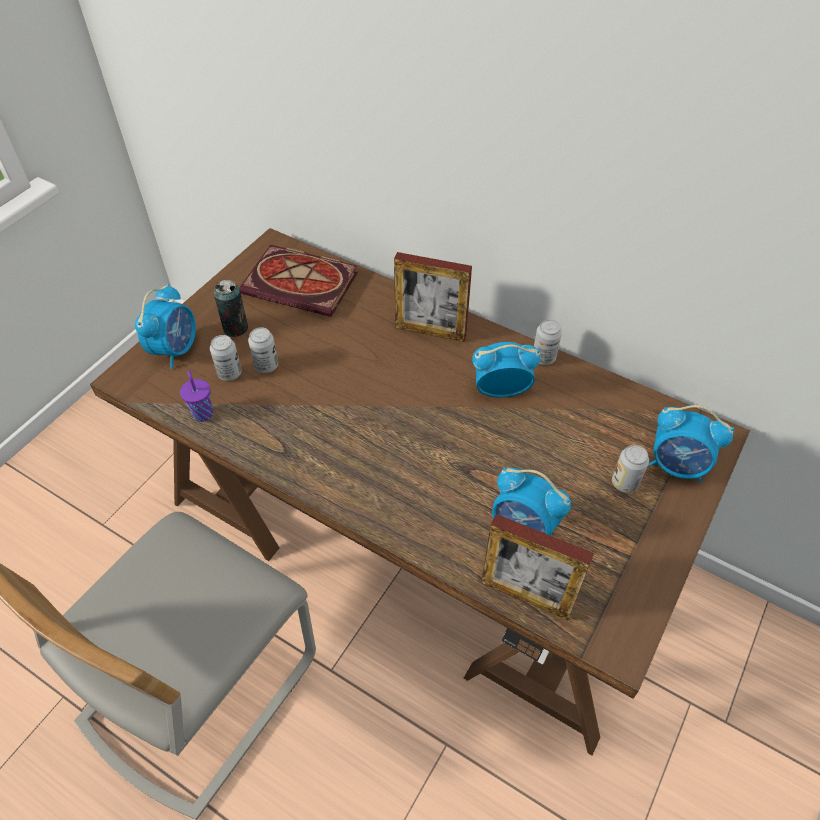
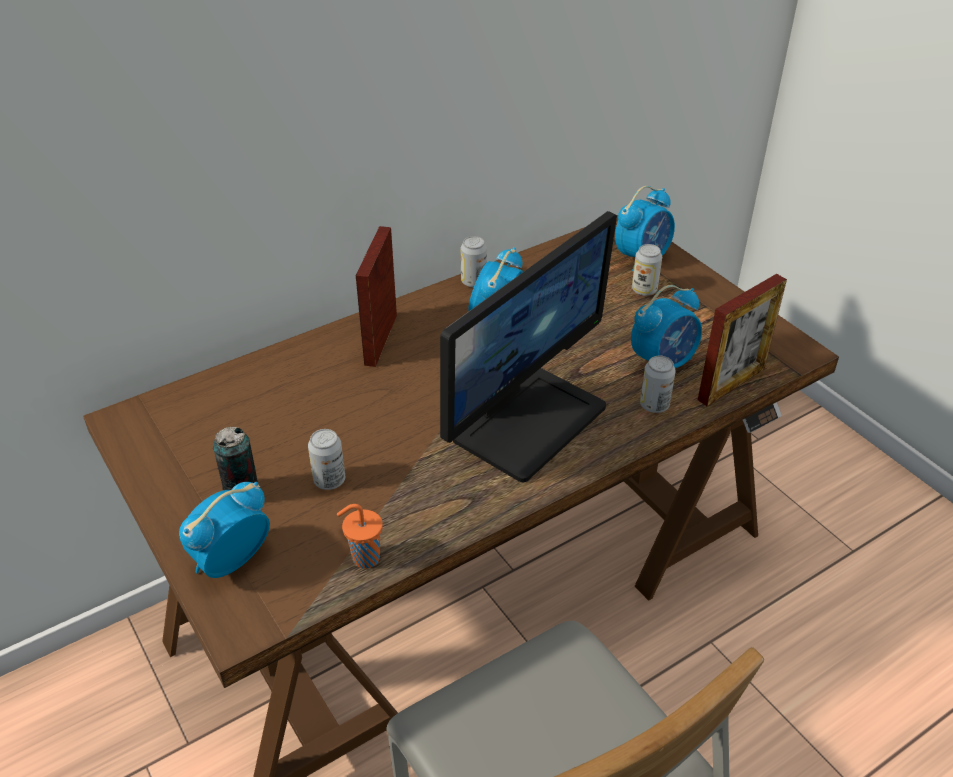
camera: 65 degrees left, 10 degrees down
alarm clock [135,284,196,369] -> alarm clock turned 90 degrees counterclockwise [179,482,270,578]
purple cup [180,370,213,422] -> orange cup [337,504,383,569]
can [210,335,242,381] -> can moved to [640,356,676,413]
book [240,244,358,317] -> none
picture frame [394,252,472,342] -> picture frame turned 150 degrees clockwise [356,226,397,367]
none -> monitor [440,211,617,482]

